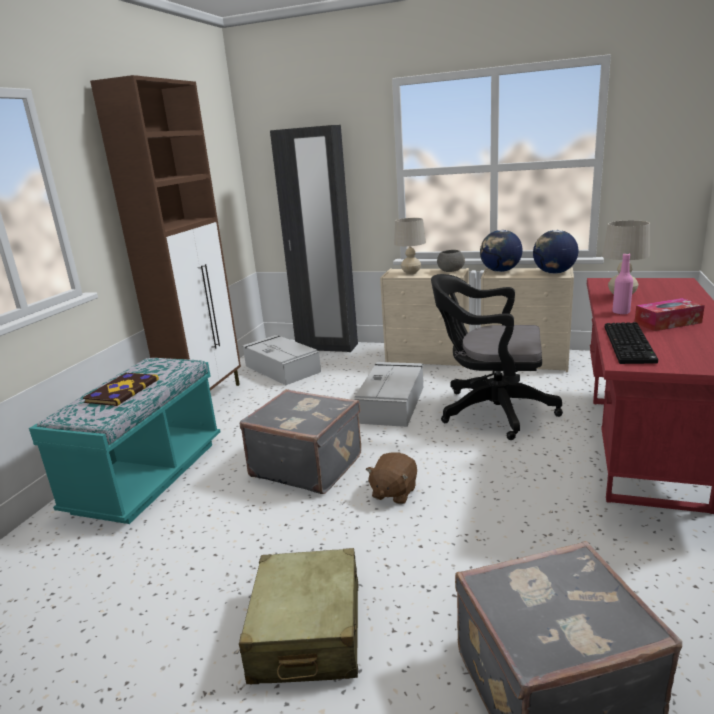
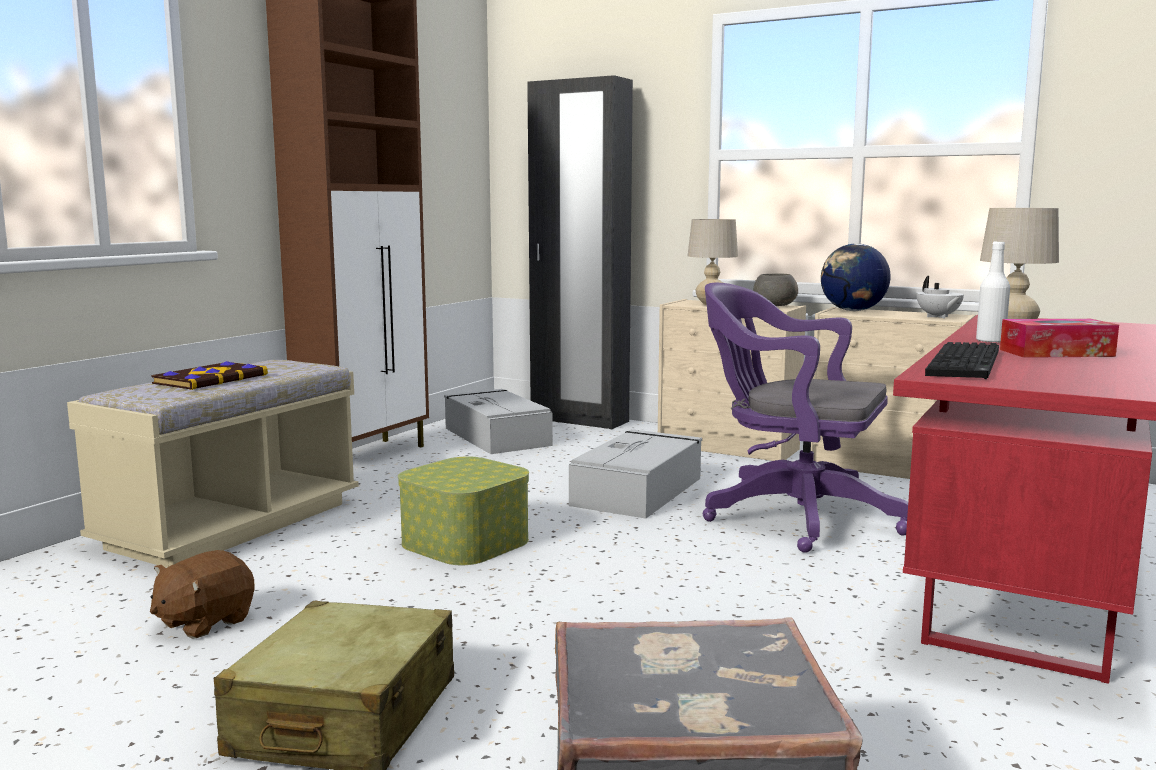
camera: 10 degrees right, 10 degrees down
turquoise bench [29,358,221,524] -> beige bench [67,360,359,568]
grey suitcase [240,389,361,494] -> storage box [398,456,529,565]
brown plush toy [366,452,417,504] -> brown plush toy moved to [150,550,255,639]
black office chair [431,274,563,440] -> purple office chair [703,283,908,553]
globe [533,230,578,274] -> white teapot [916,276,964,318]
pink bottle [612,253,633,314] -> white bottle [976,241,1010,343]

